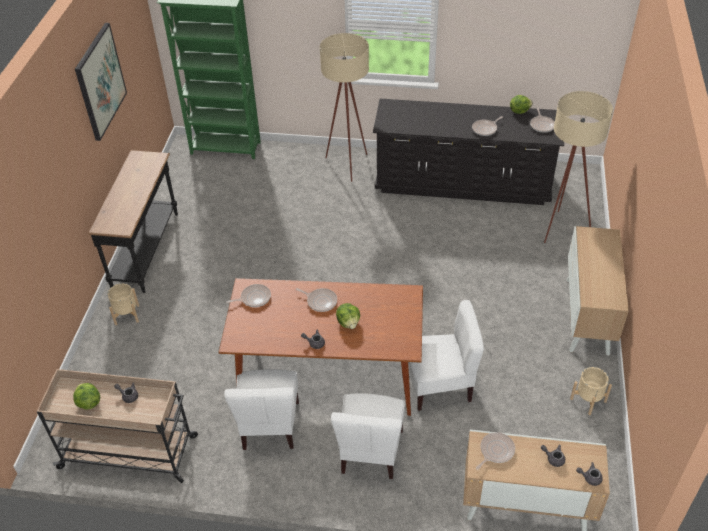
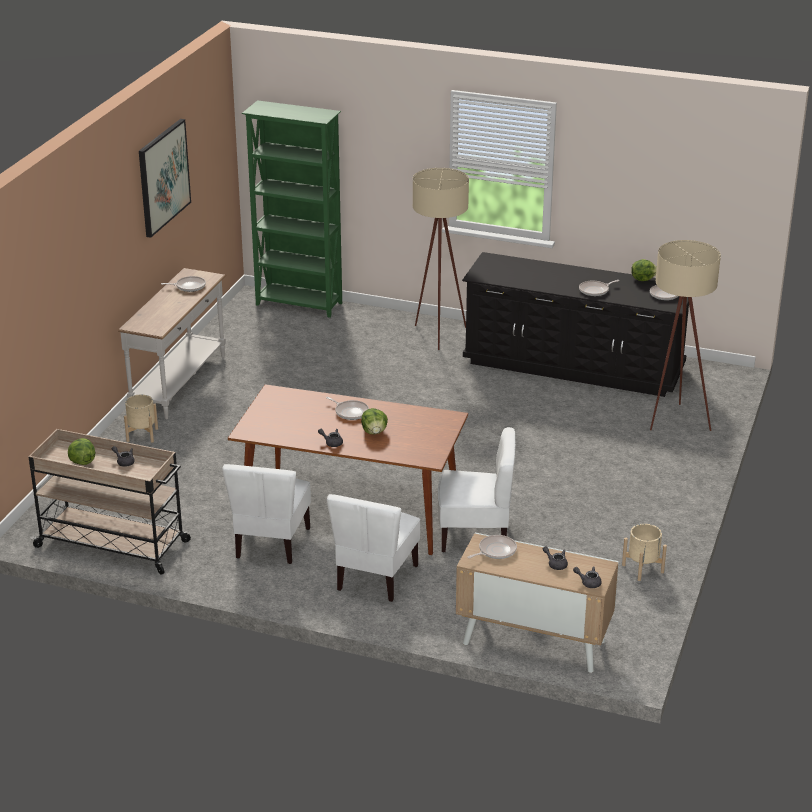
camera: 10 degrees right, 15 degrees down
black console table [89,150,178,293] -> white console table [118,268,226,419]
frying pan [226,284,271,307] -> frying pan moved to [161,276,206,292]
cabinet [566,226,629,356] -> none

